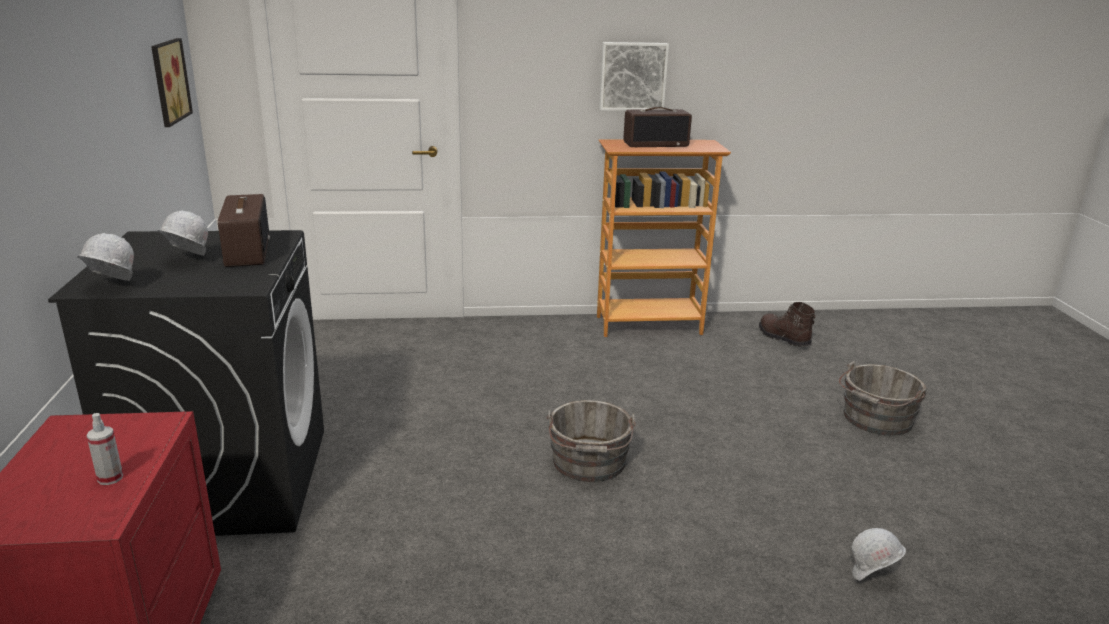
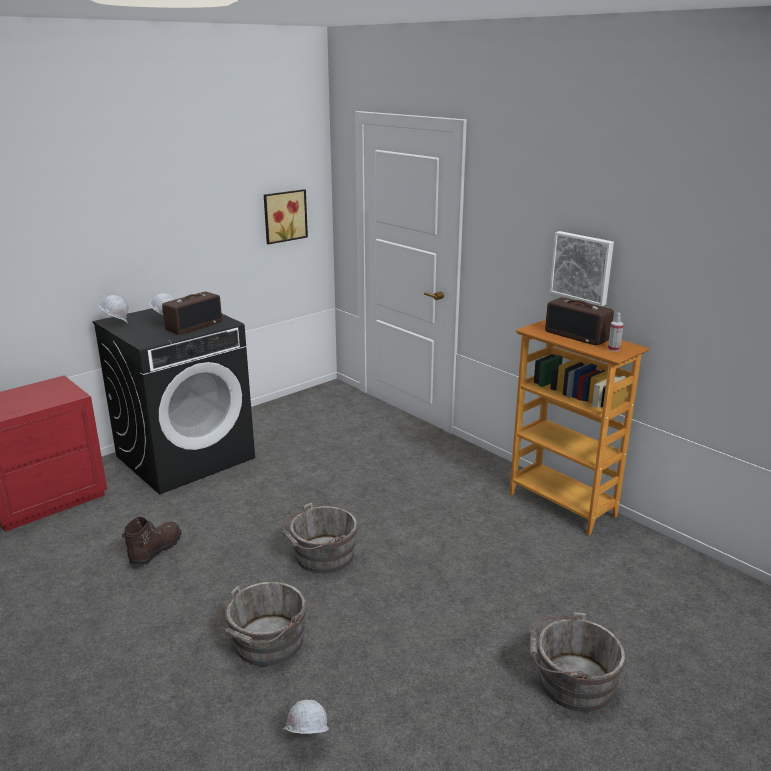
camera: 55 degrees right, 0 degrees up
spray bottle [87,413,123,485] -> spray bottle moved to [608,313,624,352]
brown boot [759,302,816,347] -> brown boot moved to [122,517,182,566]
none -> grey bucket [217,581,307,666]

